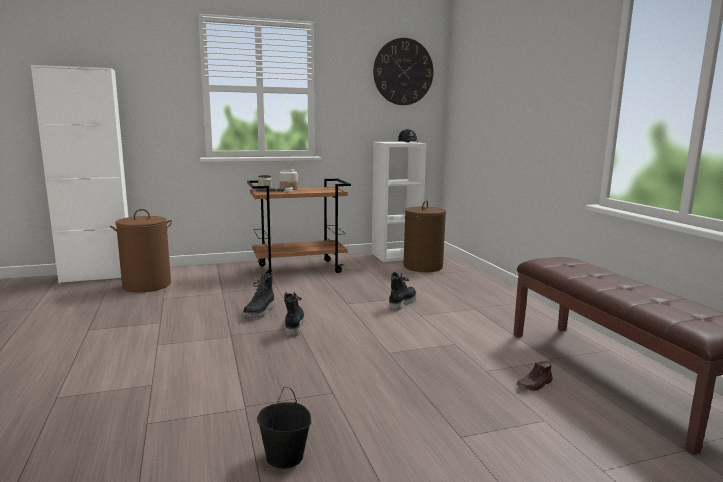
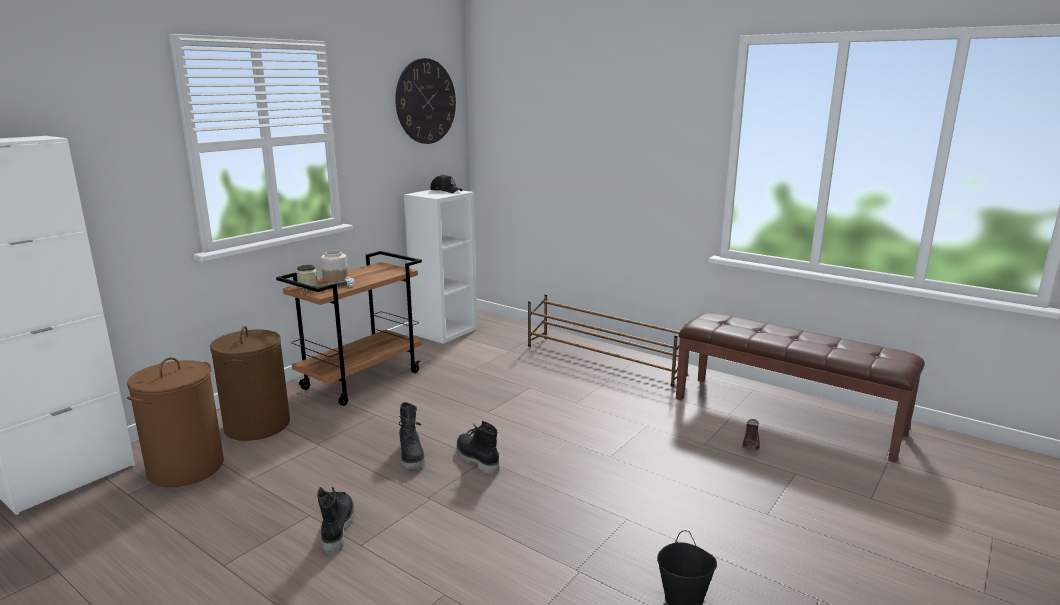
camera: 35 degrees left, 5 degrees up
black boot [389,271,416,311] -> black boot moved to [317,487,354,553]
brown laundry basket [404,200,446,272] -> brown laundry basket moved to [210,326,290,441]
none -> brown shoe rack [528,294,689,387]

